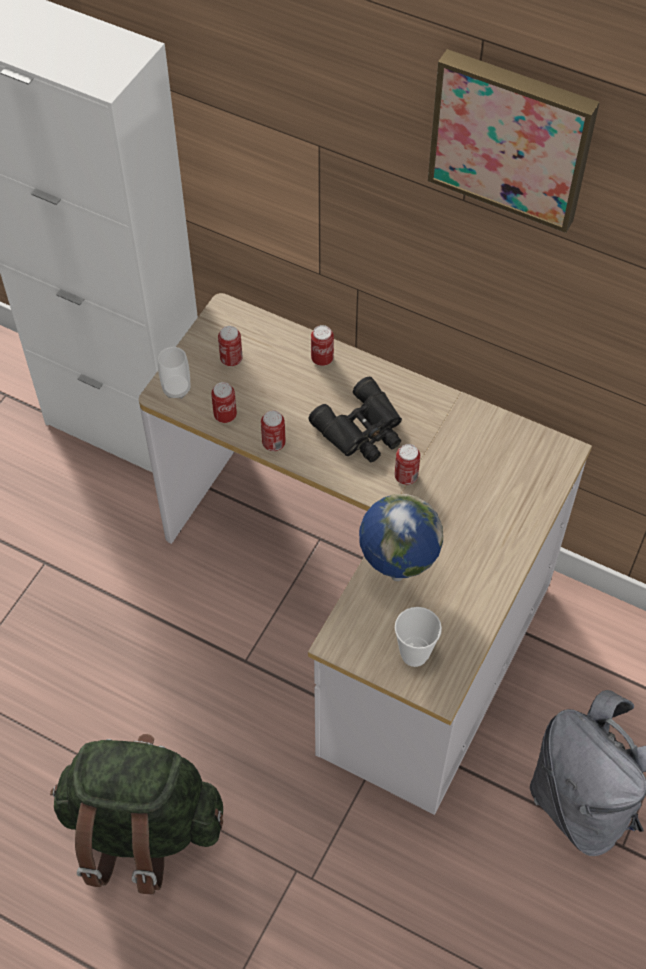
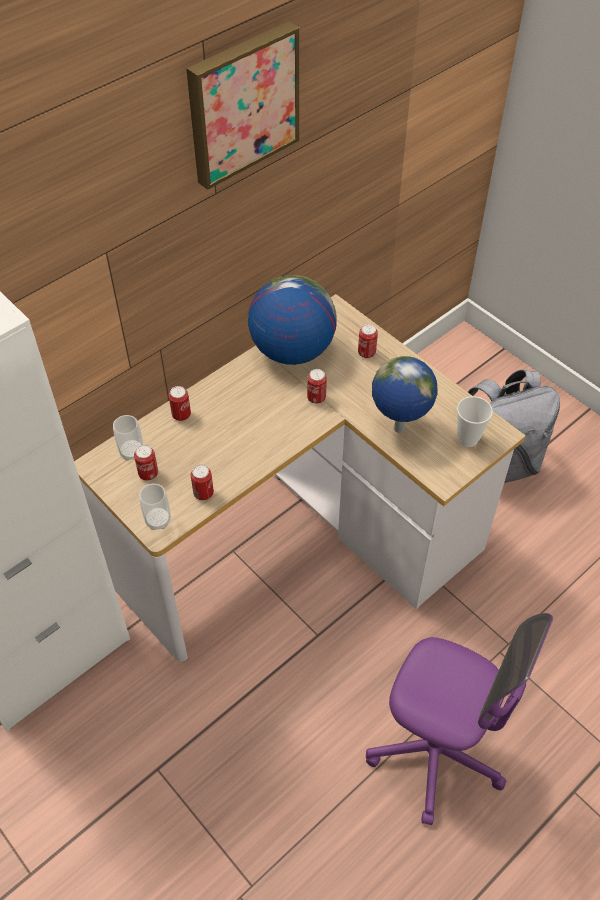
camera: 70 degrees left, 5 degrees down
green backpack [50,734,223,894] -> purple office chair [366,613,553,825]
can [261,411,286,451] -> can moved to [358,324,378,359]
black binoculars [309,376,402,463] -> none
none -> cup [113,415,143,460]
none -> globe [248,275,336,365]

